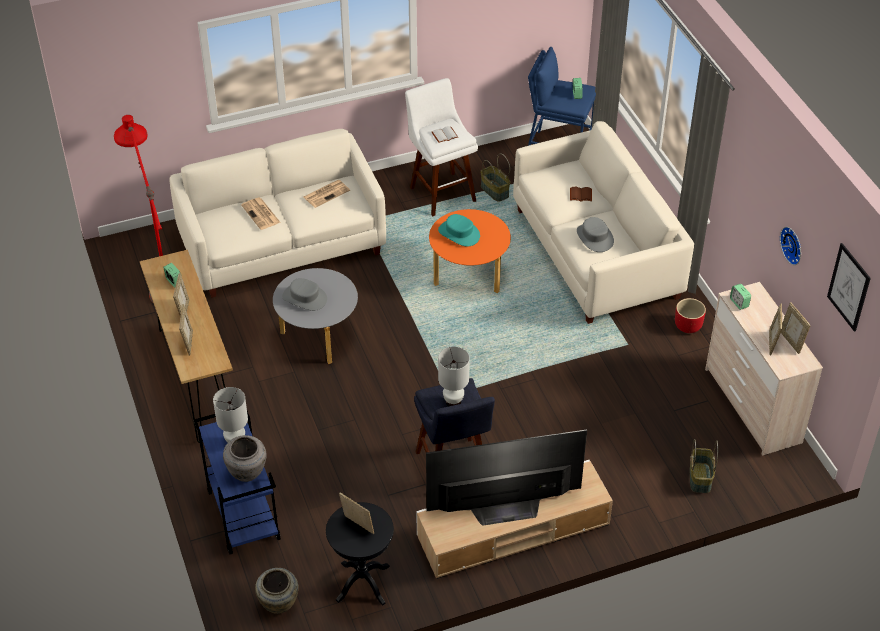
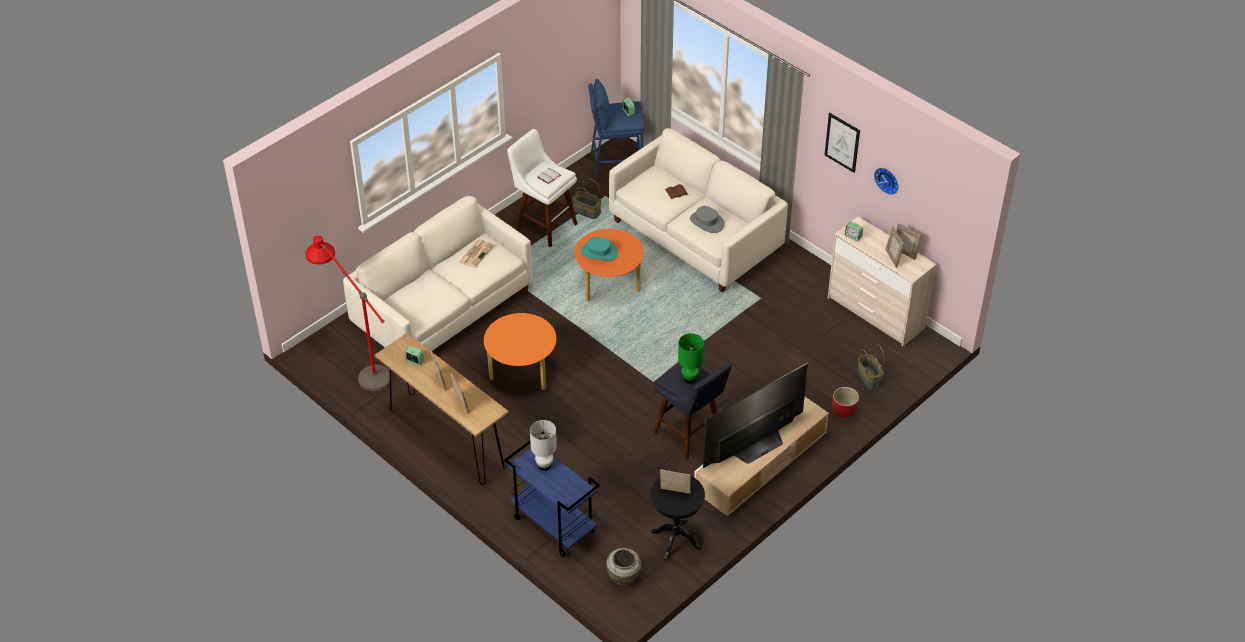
camera: 25 degrees left, 0 degrees up
grey vase [223,435,267,482] -> none
newspaper [241,198,281,230] -> none
grey coffee table [273,268,358,364] -> orange coffee table [484,313,556,390]
grey hat [282,278,327,311] -> none
white table lamp [438,347,470,407] -> green table lamp [678,333,704,384]
red planter [675,298,706,333] -> red planter moved to [832,387,859,418]
picture [827,243,871,332] -> picture moved to [825,113,860,173]

